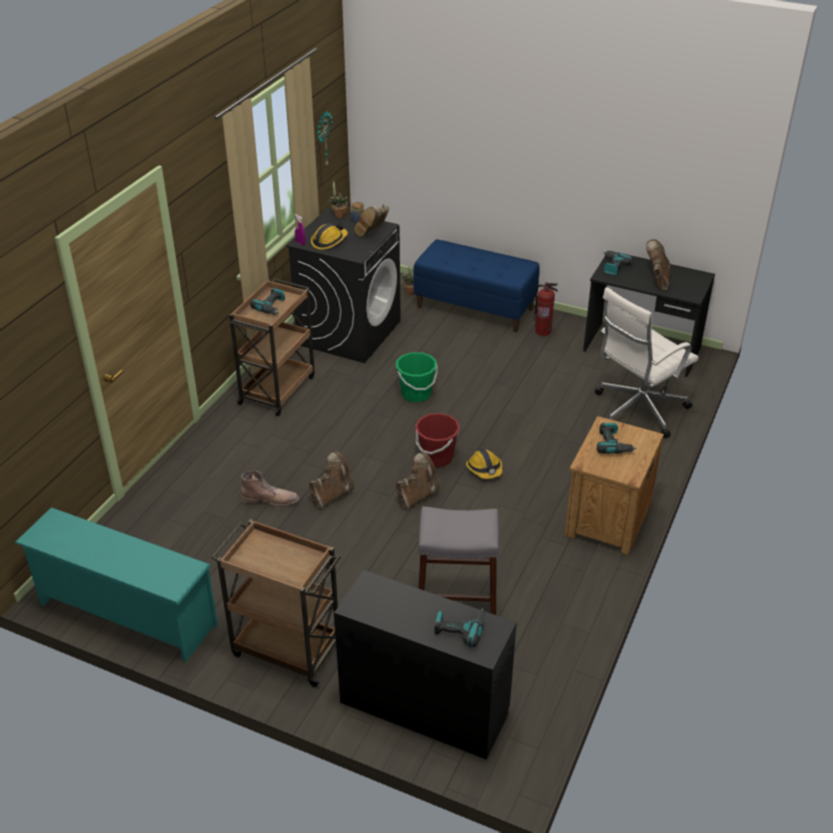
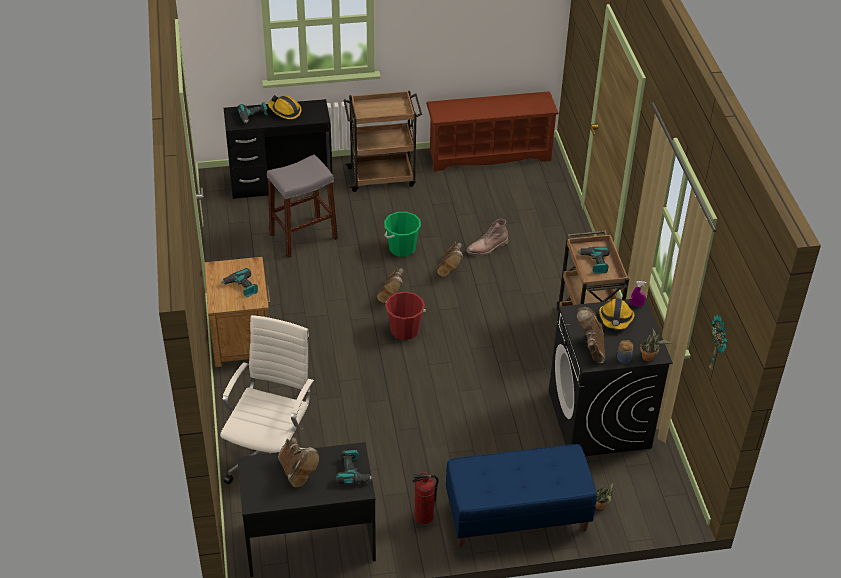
camera: 145 degrees right, 5 degrees up
turquoise shoe rack [15,507,218,662] -> brown shoe rack [426,91,559,172]
green bucket [396,352,438,402] -> green bucket moved to [384,212,421,257]
hard hat [466,449,502,479] -> hard hat moved to [268,95,302,119]

